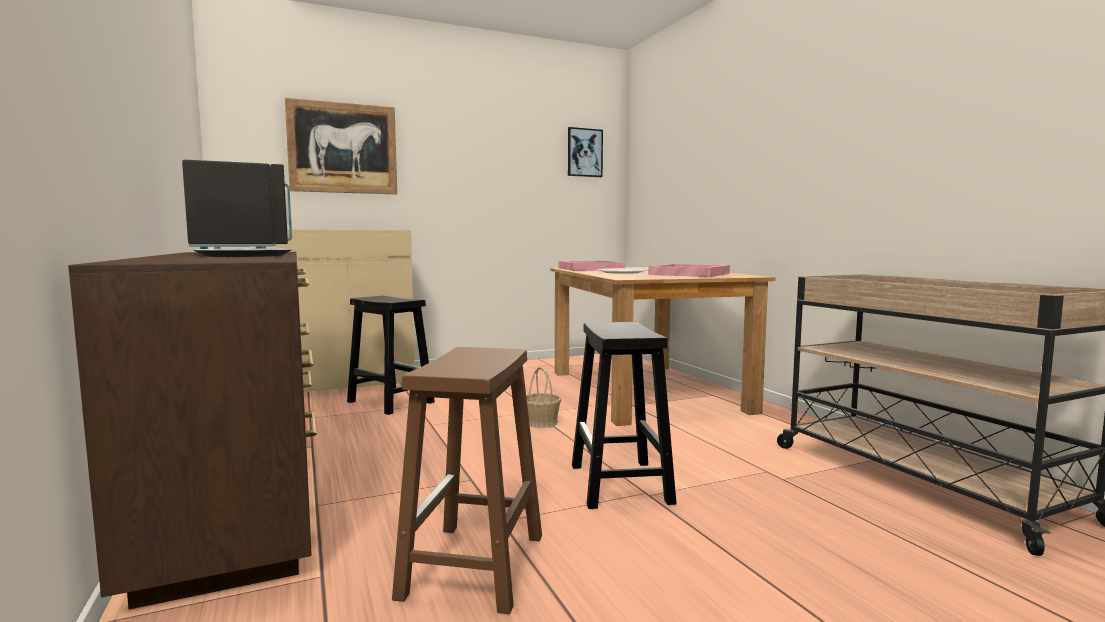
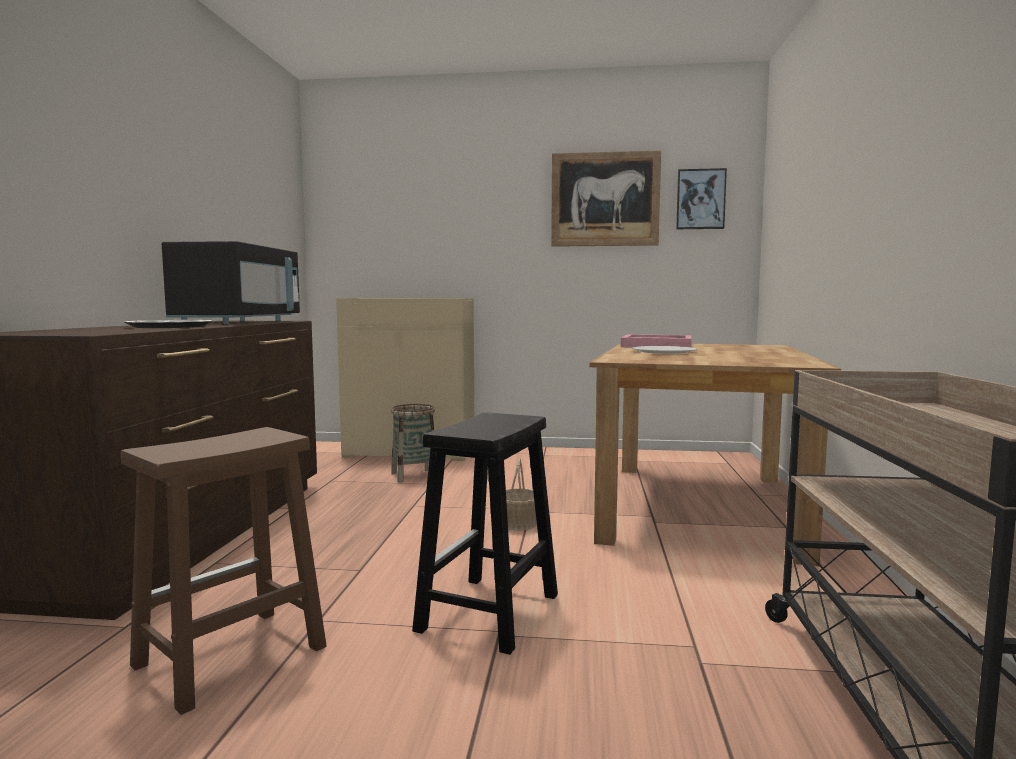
camera: 30 degrees right, 0 degrees up
picture [285,98,397,194] -> picture moved to [551,151,661,247]
black stool [347,296,435,415] -> basket [391,404,435,483]
pink tray [648,264,730,277] -> none

